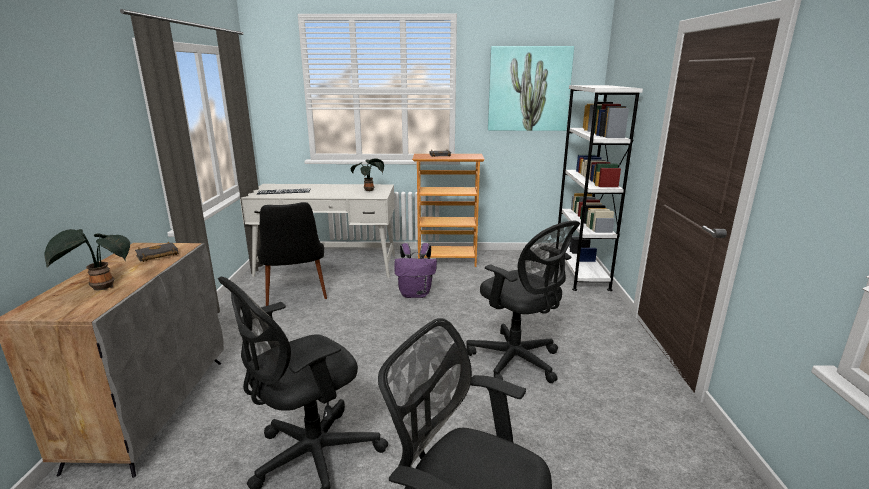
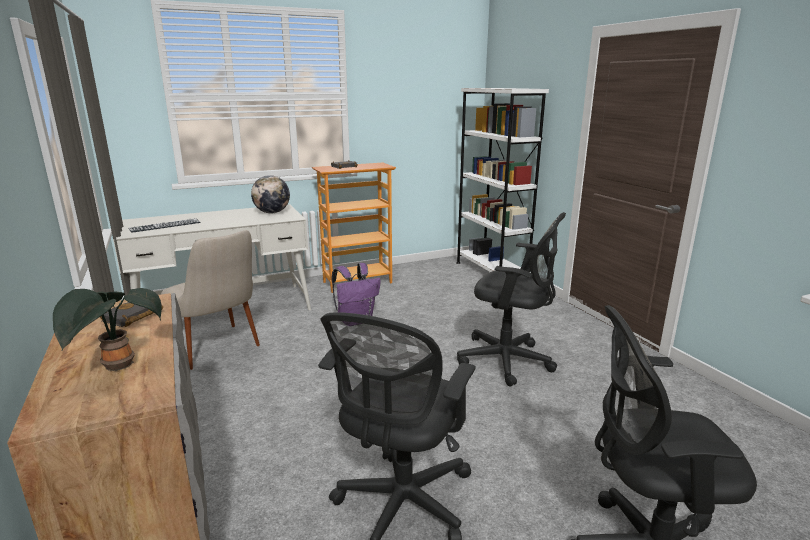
camera: 25 degrees left, 0 degrees up
black chair [257,202,327,306] -> beige chair [161,230,260,370]
potted plant [351,158,384,191] -> globe [251,175,290,213]
picture [488,46,574,131] -> none

